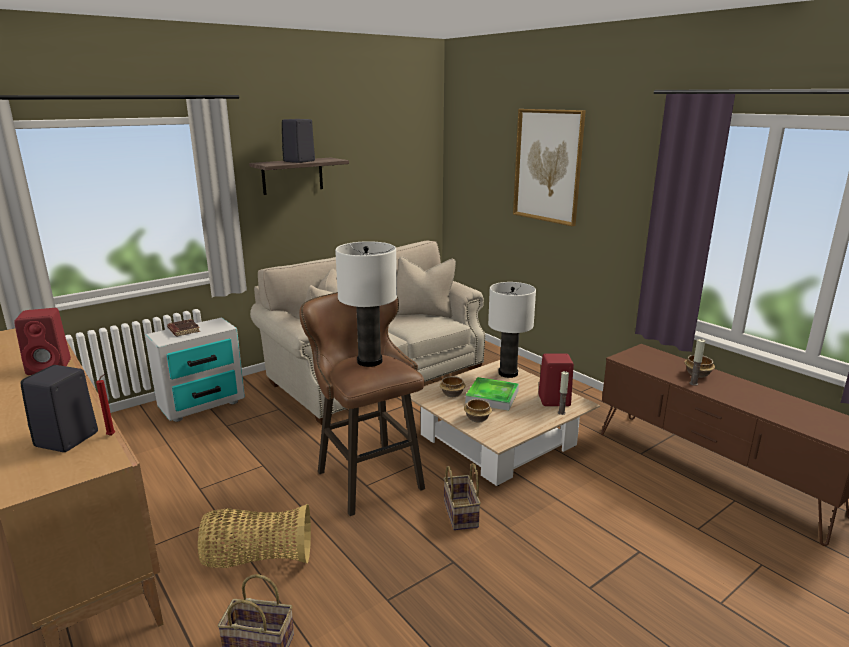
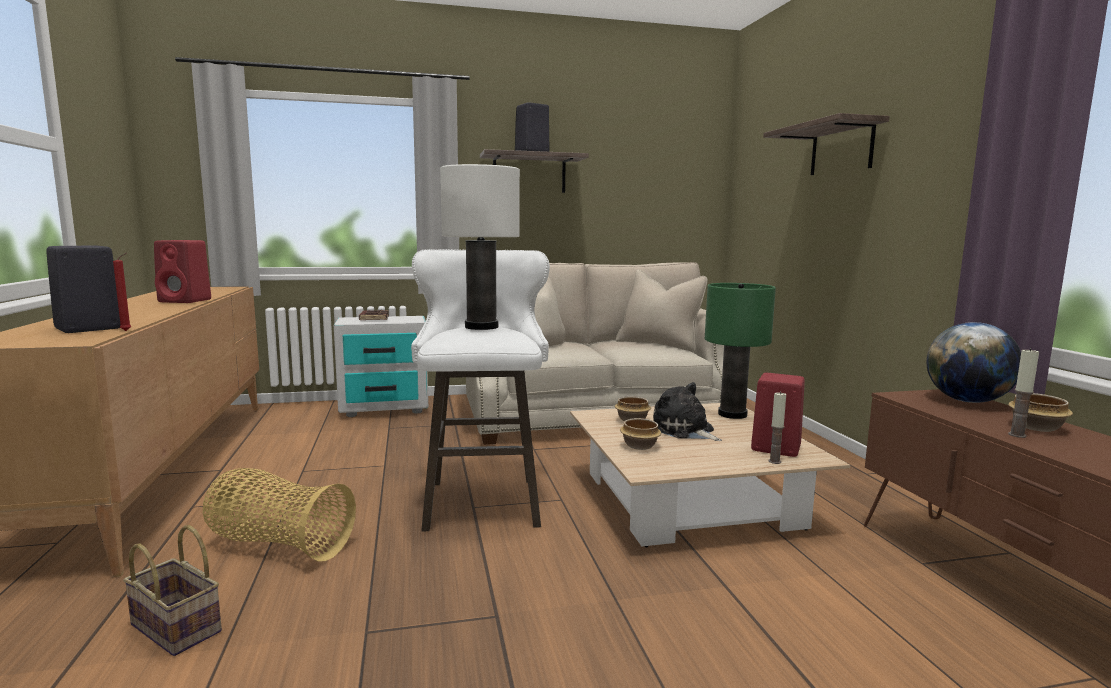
camera: 25 degrees right, 10 degrees down
brown stool [299,292,425,516] -> white stool [411,249,550,532]
basket [443,463,481,530] -> none
tray [465,377,519,411] -> plush toy [653,382,722,441]
white table lamp [488,282,536,378] -> green table lamp [705,283,776,419]
picture [513,109,586,226] -> shelf [763,113,890,175]
none -> globe [926,322,1021,403]

